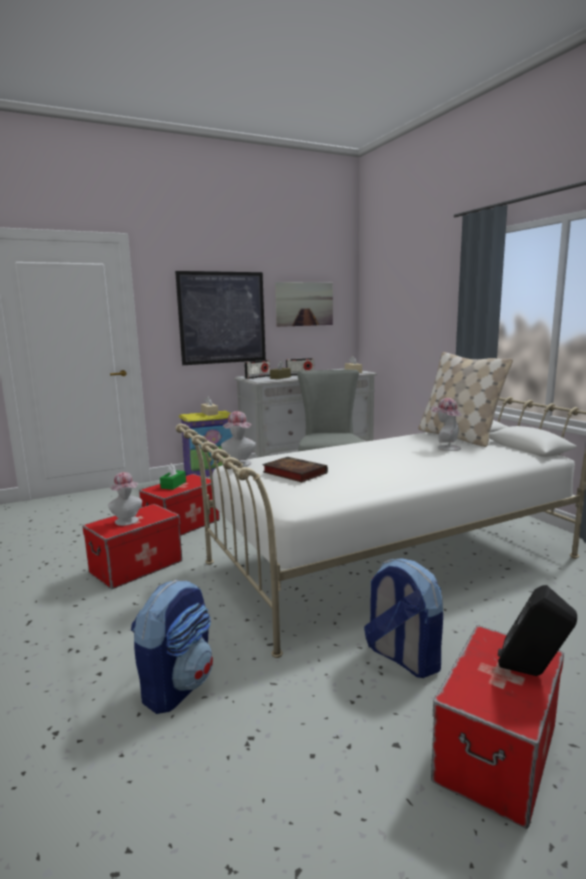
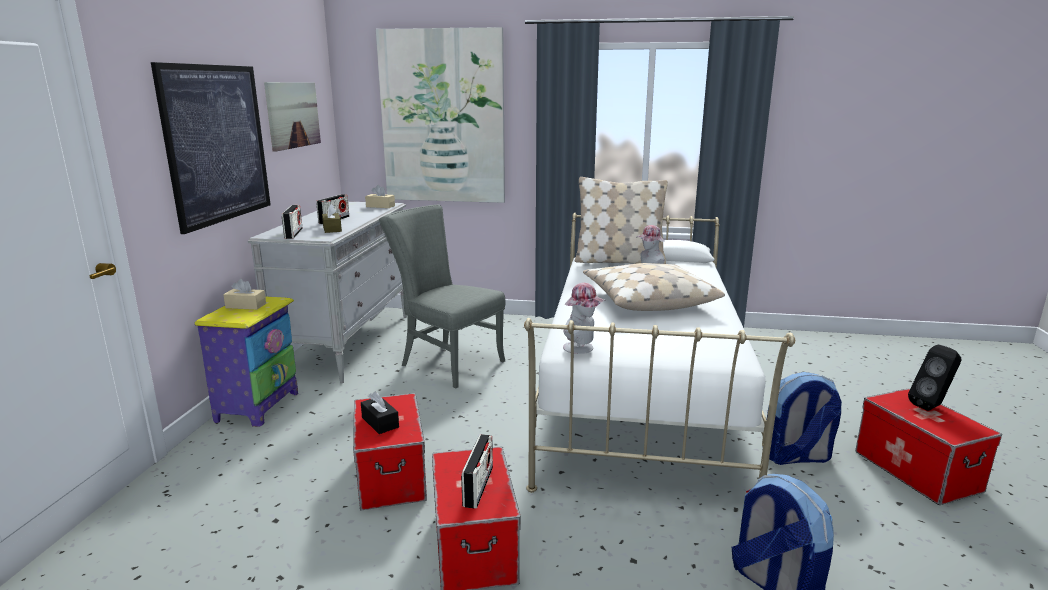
camera: 55 degrees left, 5 degrees up
hat [108,472,142,526] -> radio [461,434,493,508]
green tissue box [160,464,186,490] -> black tissue box [361,391,399,434]
book [262,457,328,482] -> none
none -> picture [376,27,505,203]
none -> beige pillow [583,263,725,311]

